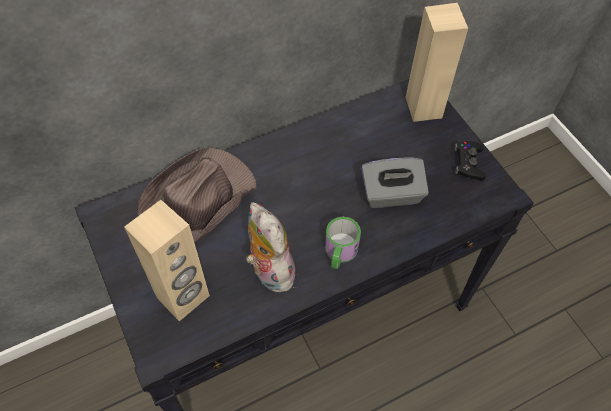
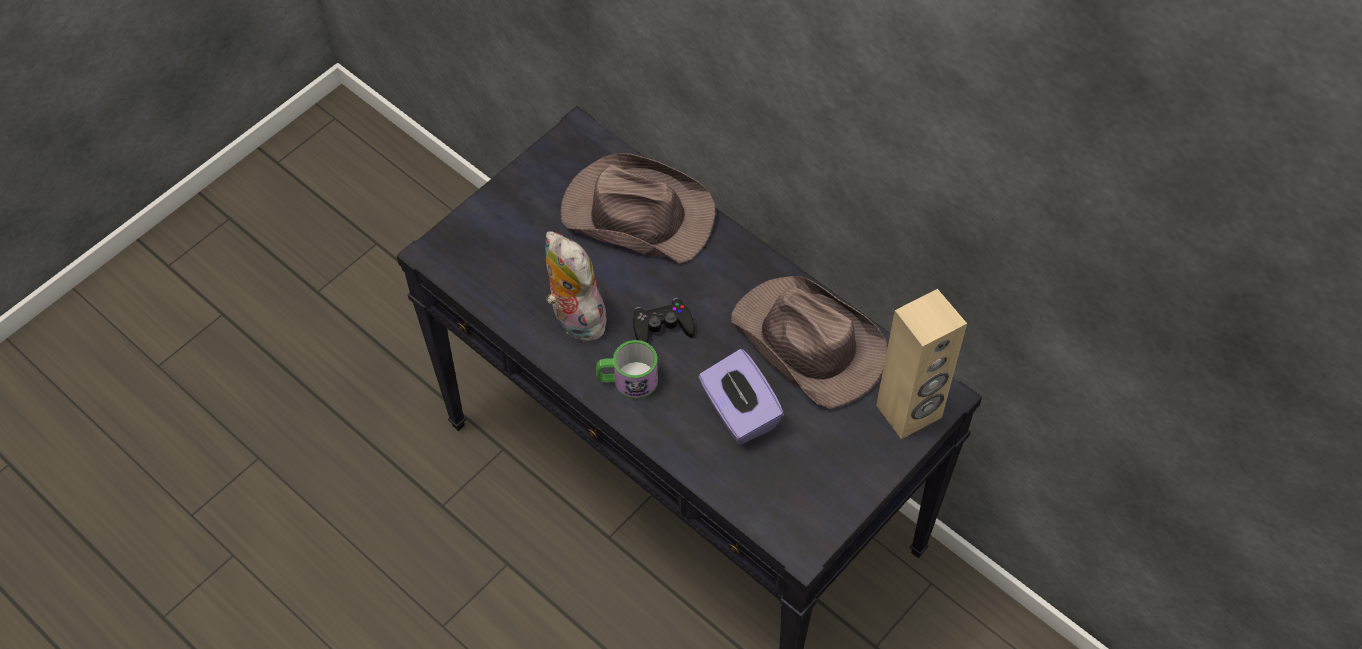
camera: 70 degrees right, 0 degrees up
beige speaker [124,200,210,321] -> none
plush toy [246,202,295,292] -> plush toy turned 75 degrees counterclockwise [545,231,607,342]
grey tissue box [361,158,429,208] -> purple tissue box [699,349,784,445]
black game controller [454,141,486,181] -> black game controller moved to [633,298,695,343]
none -> brown hat [731,276,887,409]

